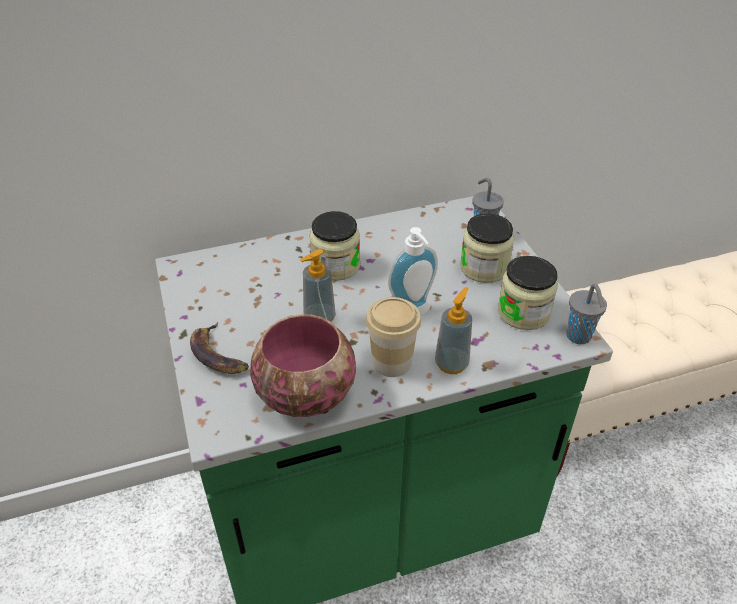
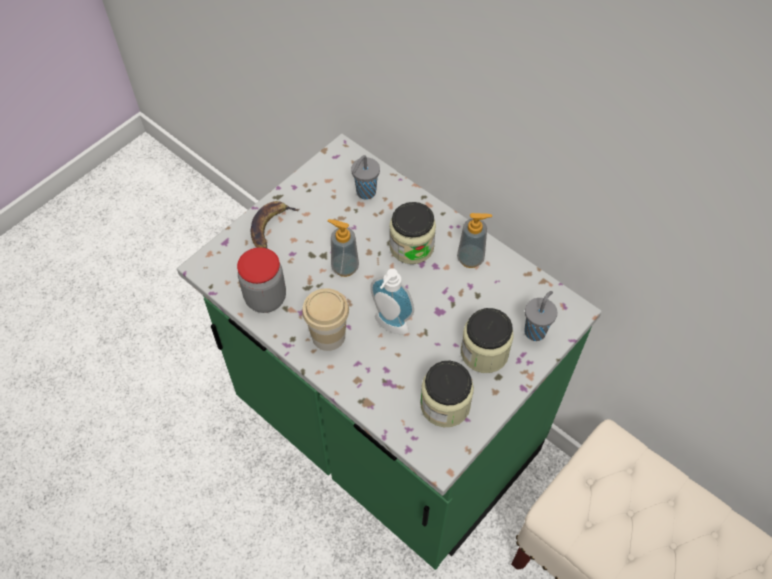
camera: 60 degrees right, 15 degrees up
bowl [250,314,356,417] -> jar [237,247,286,313]
soap dispenser [435,287,472,374] -> soap dispenser moved to [457,213,492,268]
grey cup [566,283,607,344] -> grey cup moved to [351,155,380,200]

